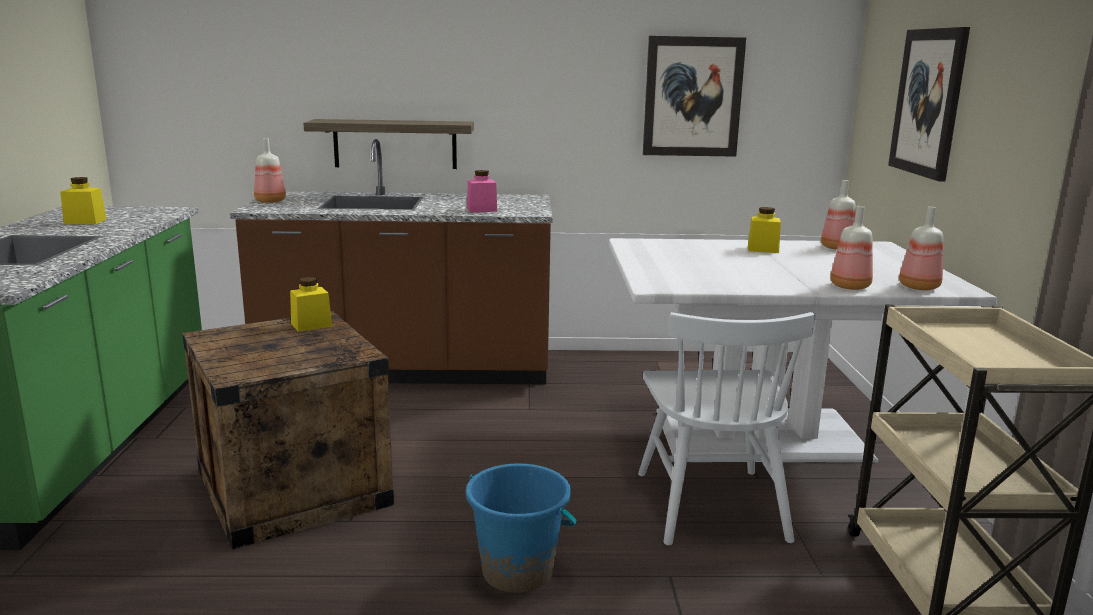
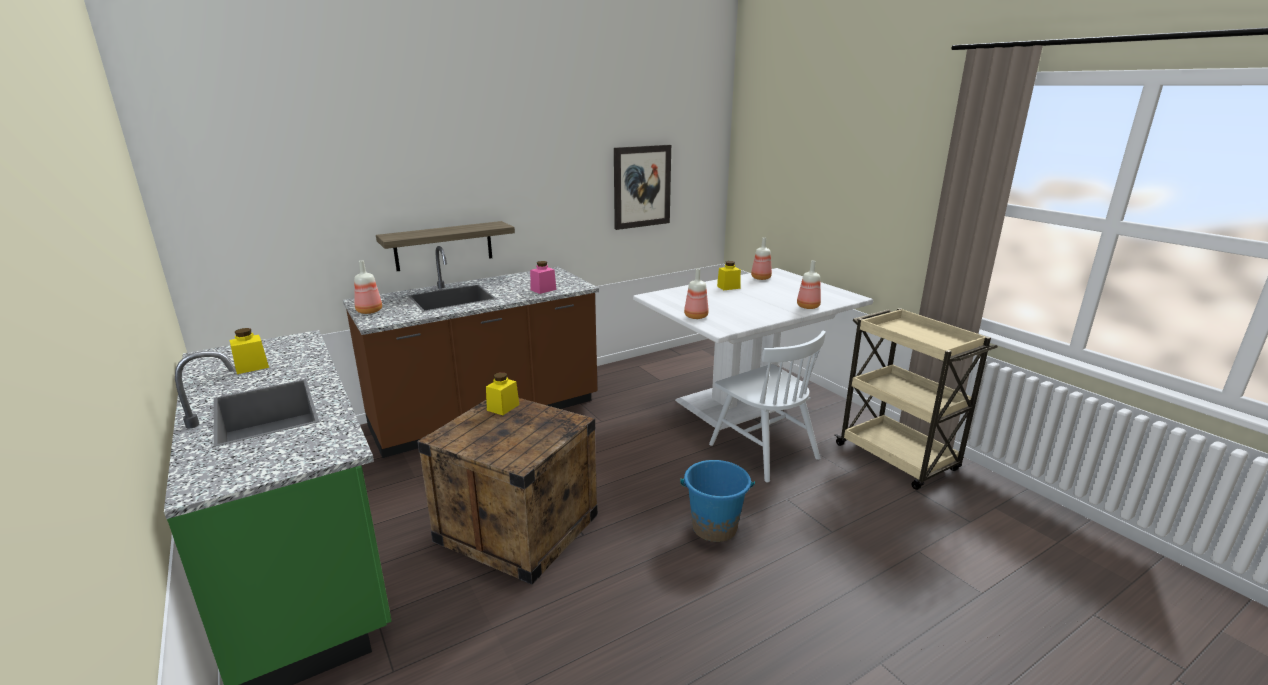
camera: 30 degrees left, 5 degrees up
picture [888,27,970,182] -> none
bottle [899,207,943,290] -> bottle moved to [684,268,709,319]

